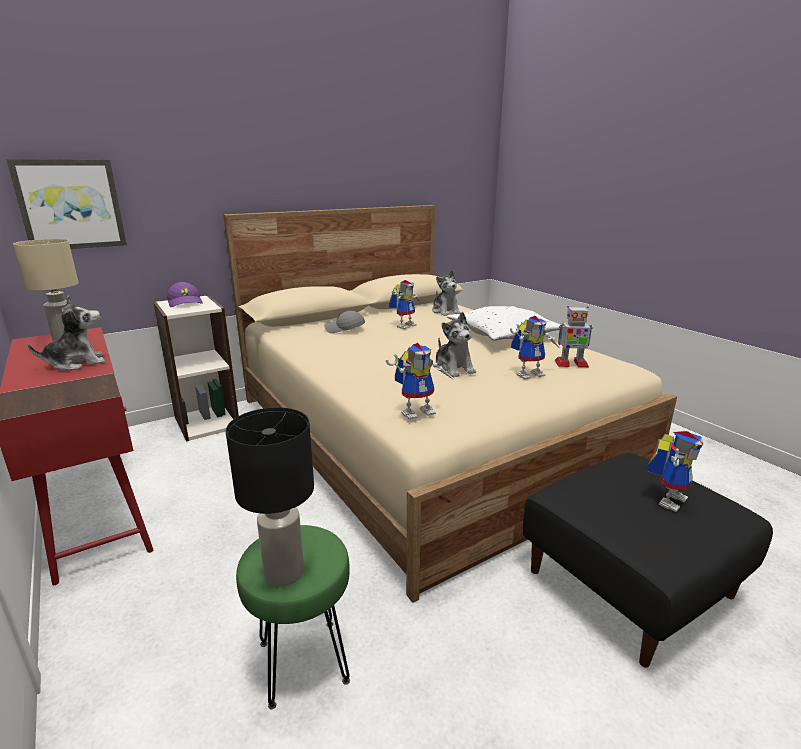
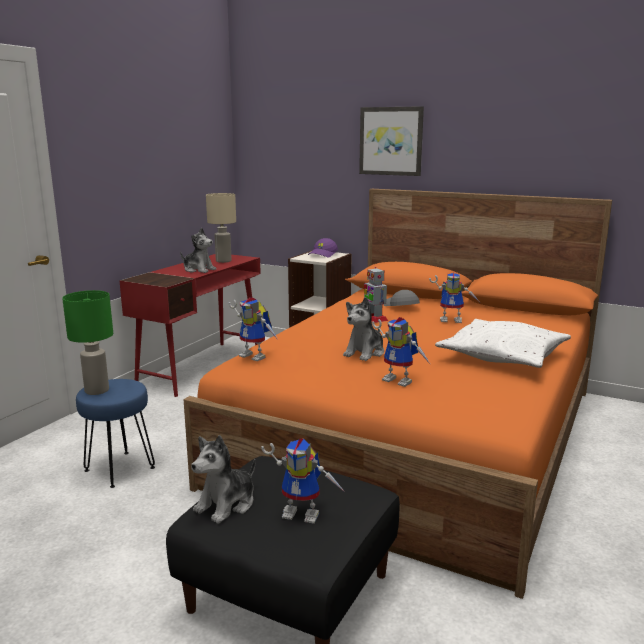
camera: 60 degrees right, 5 degrees down
picture [6,159,127,249] -> picture moved to [359,106,424,176]
beige bed [223,205,677,603] -> orange bed [184,189,612,599]
black table lamp [226,407,314,586] -> green table lamp [62,290,113,395]
green stool [236,525,350,709] -> blue stool [76,379,155,488]
plush toy [432,270,461,316] -> plush toy moved to [191,435,255,524]
toy robot [555,306,593,367] -> toy robot moved to [364,267,388,323]

